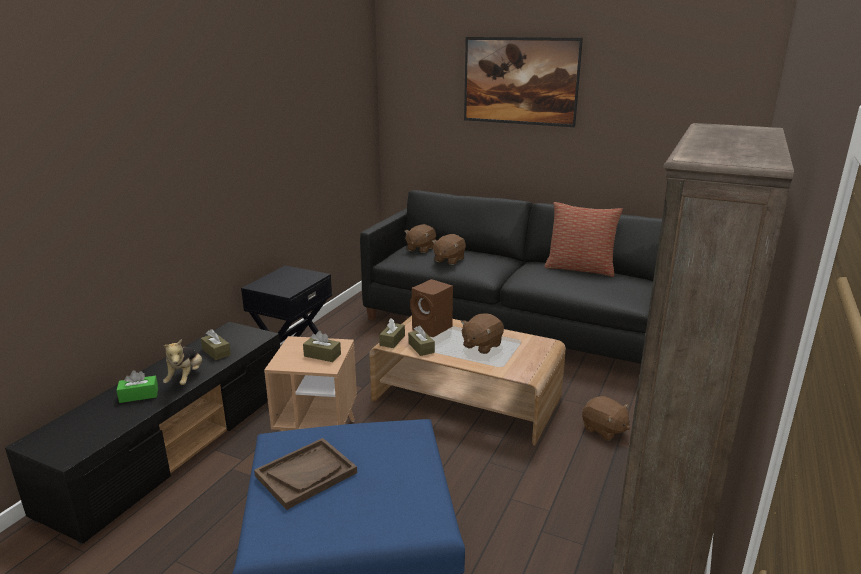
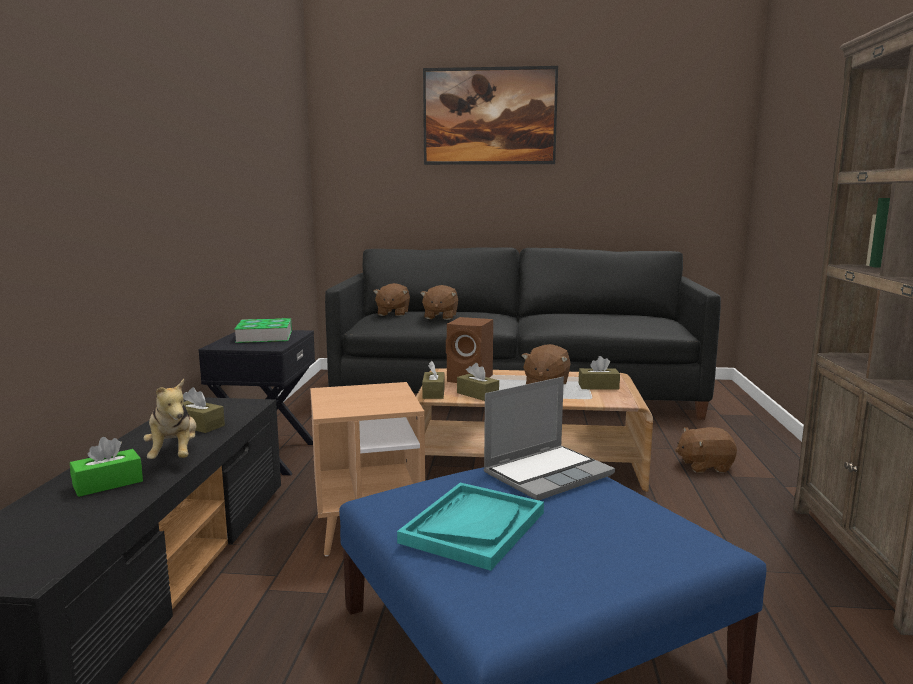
camera: 20 degrees left, 10 degrees down
brown tray [254,438,357,510] -> turquoise tray [397,482,544,571]
brown tissue box [303,331,341,362] -> brown tissue box moved to [579,356,620,390]
pillow [544,202,623,277] -> none
brown plush toy [582,396,630,441] -> brown plush toy turned 150 degrees clockwise [675,427,737,473]
none -> book [234,318,292,343]
none -> laptop [483,377,615,500]

